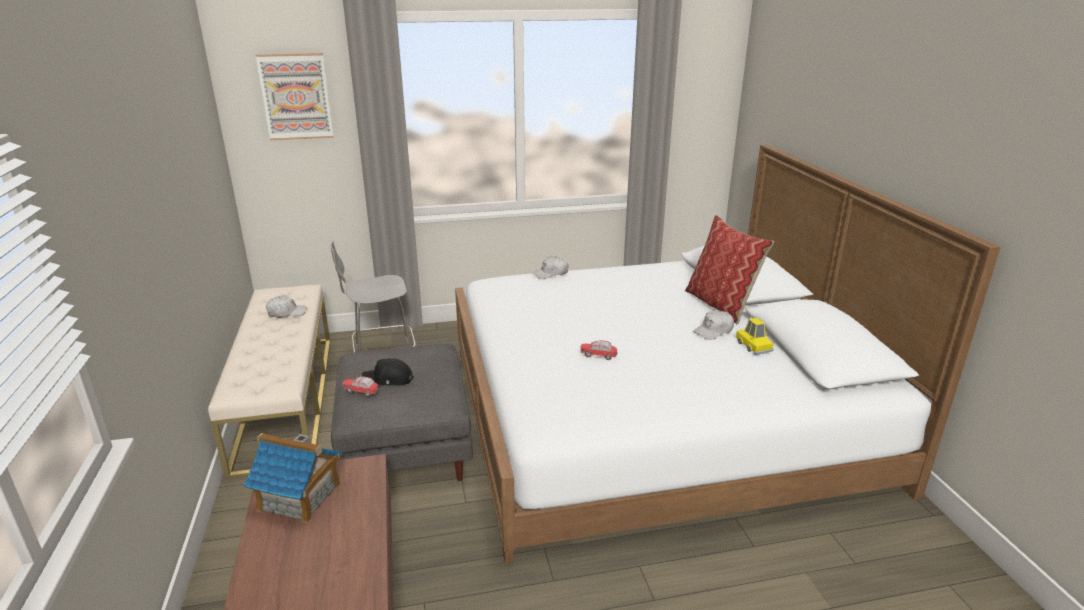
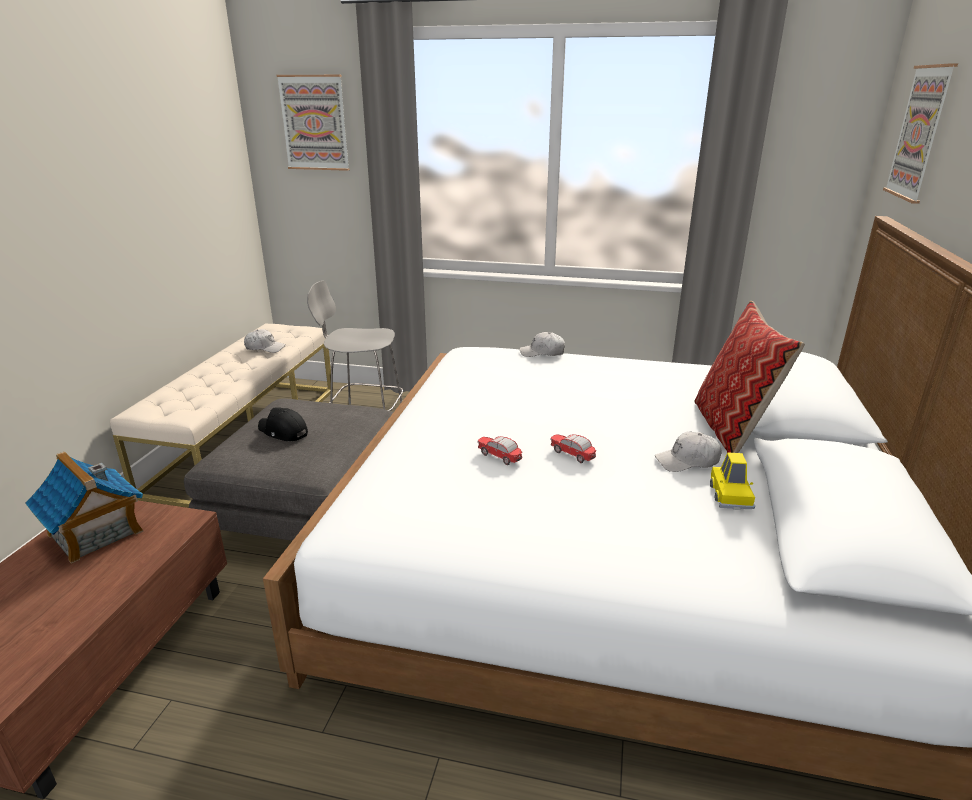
camera: 25 degrees right, 0 degrees up
toy car [343,377,379,397] -> toy car moved to [550,434,596,463]
none -> picture [883,63,958,204]

